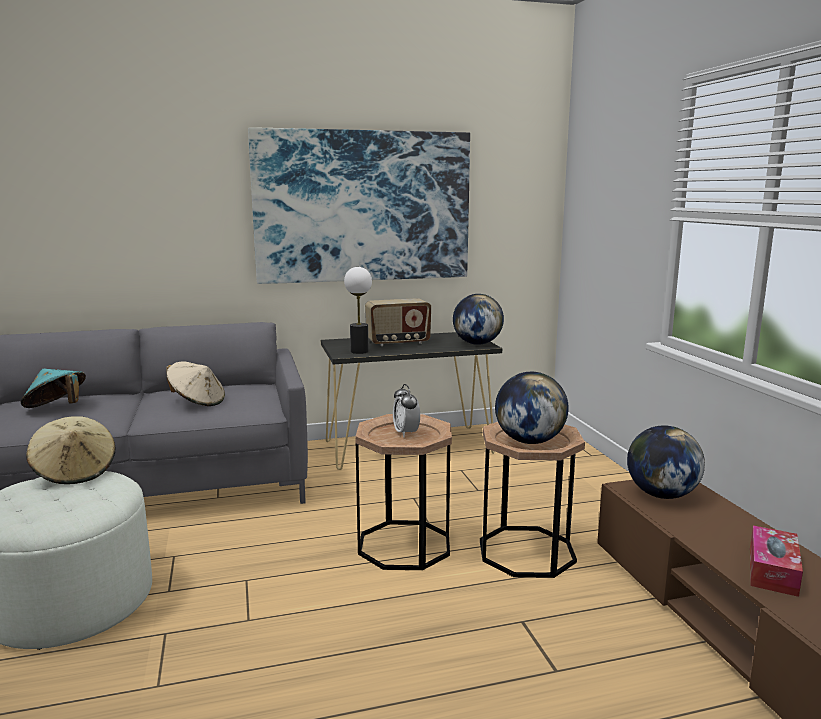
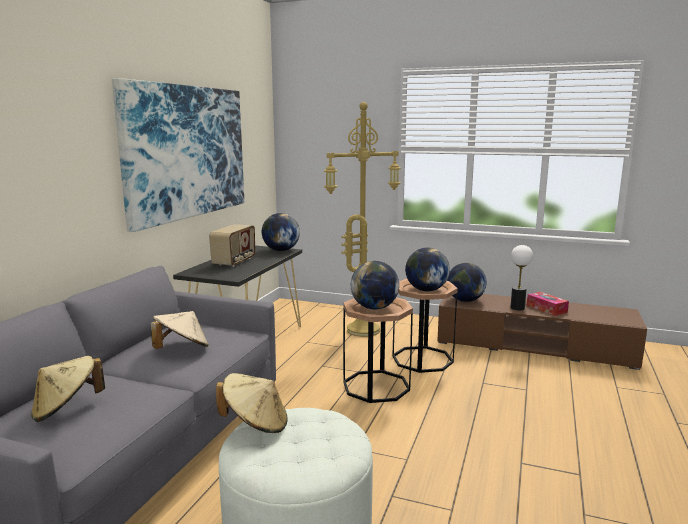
camera: 55 degrees left, 0 degrees up
turquoise hat [20,368,86,408] -> beige hat [31,356,105,422]
table lamp [344,267,372,354] -> table lamp moved to [510,245,533,310]
alarm clock [393,384,420,437] -> globe [351,261,399,309]
none -> yellow floor lamp [324,102,401,337]

